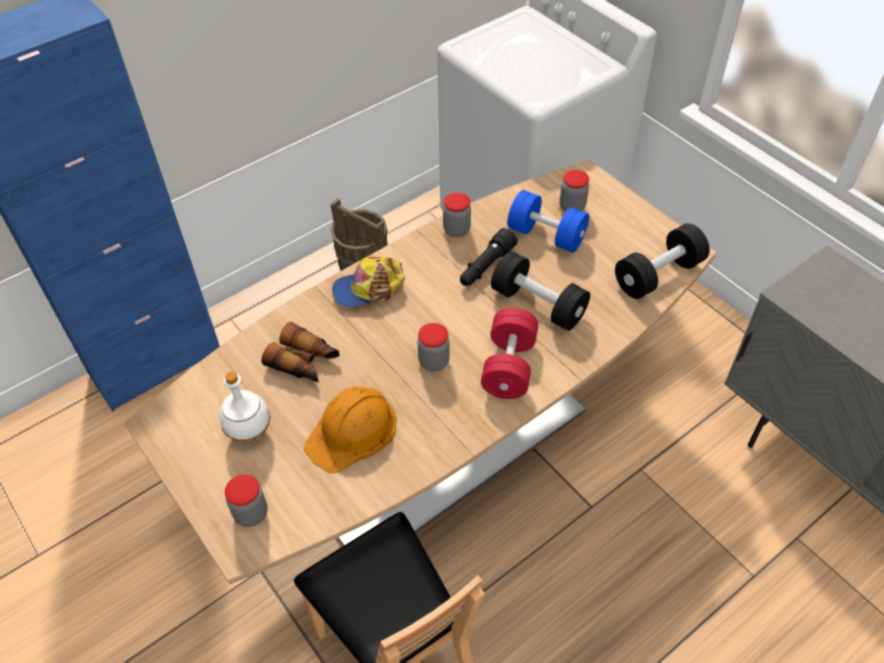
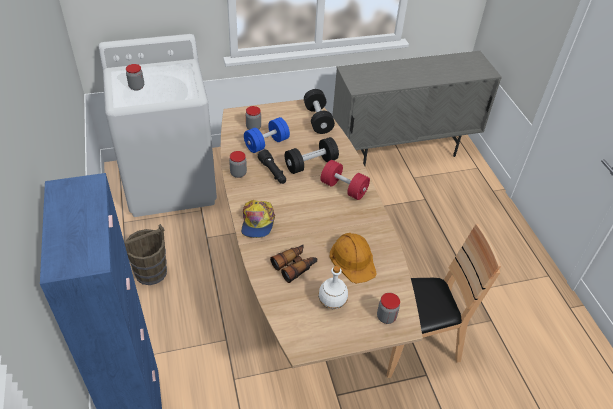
camera: 70 degrees left, 5 degrees down
jar [417,323,450,371] -> jar moved to [126,64,144,91]

